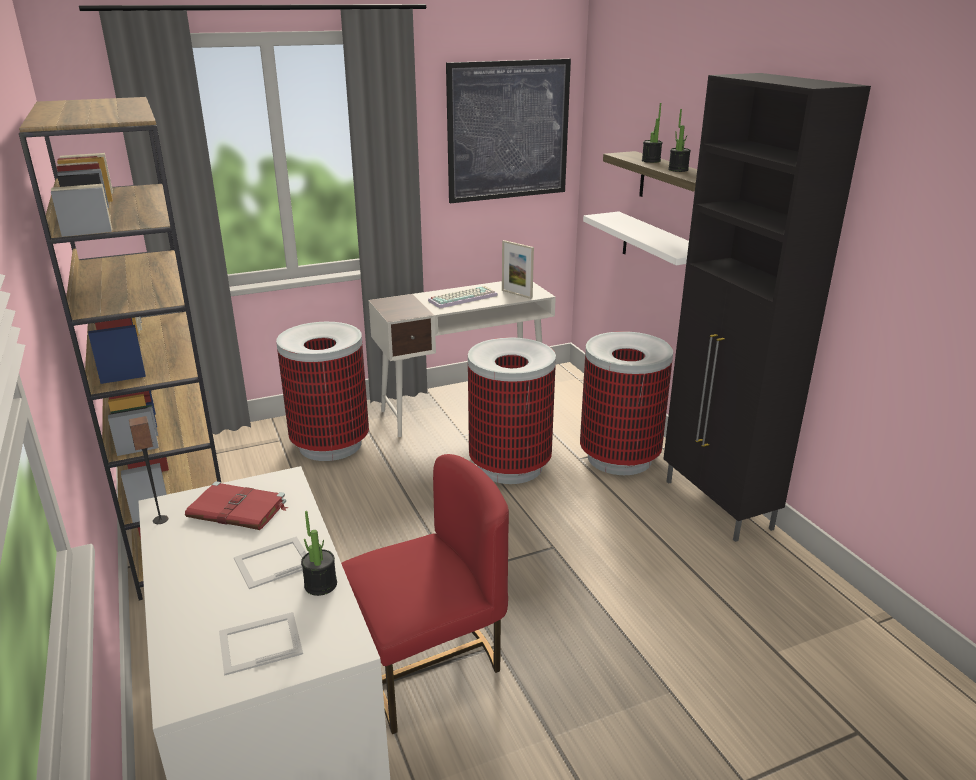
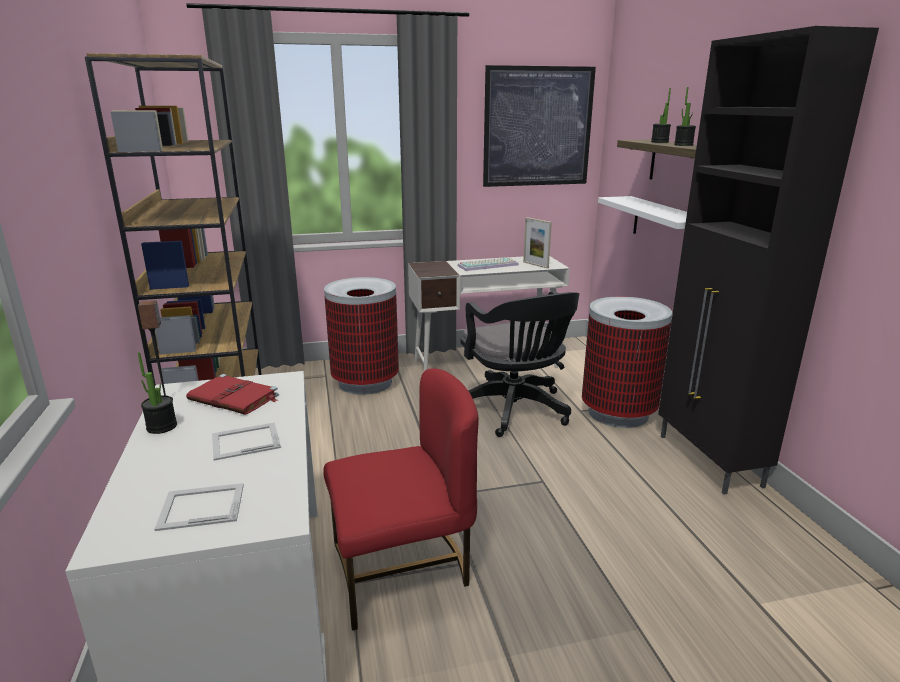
camera: 10 degrees right, 5 degrees down
potted plant [301,511,337,596] -> potted plant moved to [138,352,177,434]
trash can [468,337,556,484] -> black office chair [460,291,579,437]

